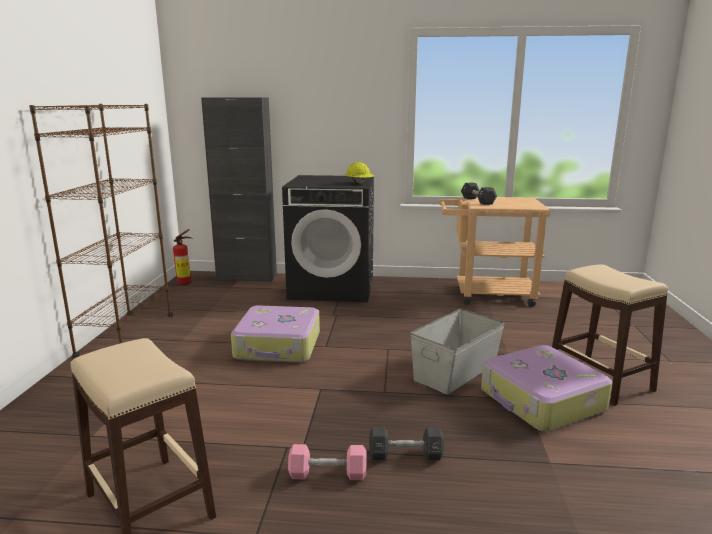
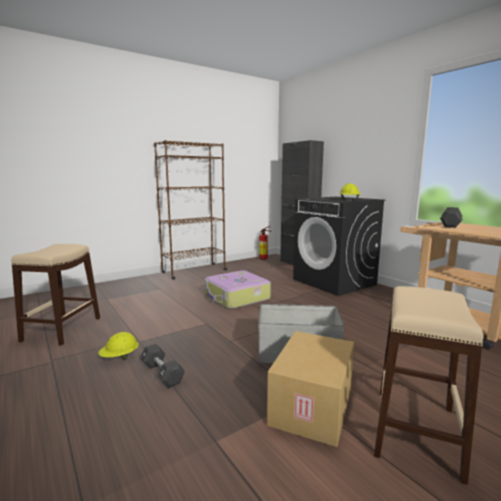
camera: 50 degrees right, 5 degrees down
pink dumbbell [288,444,366,480] -> yellow hard hat [98,332,139,360]
suitcase [481,345,613,432] -> cardboard box [267,331,354,447]

